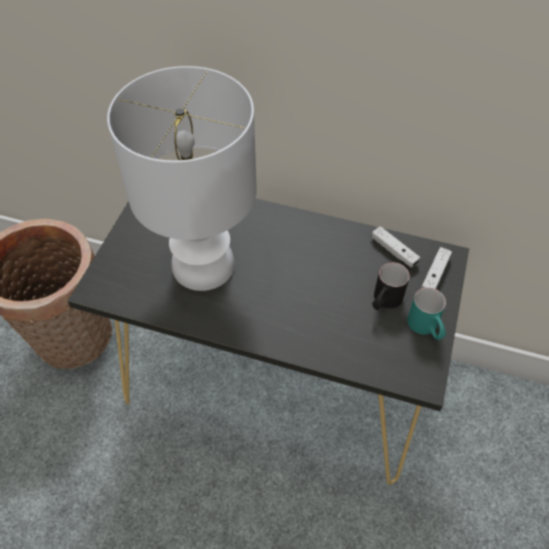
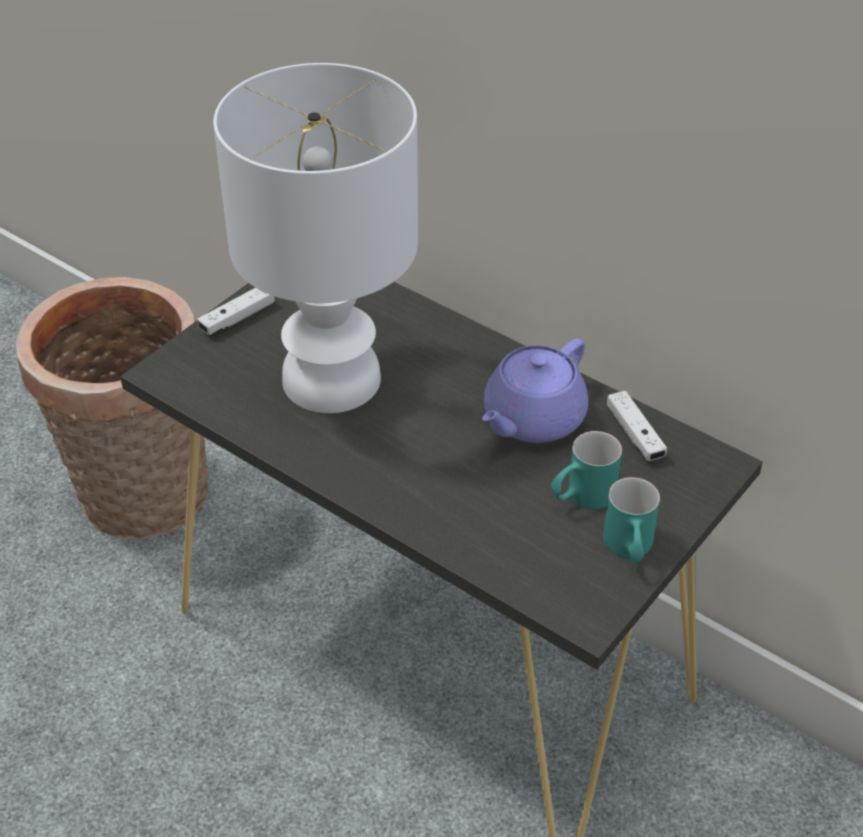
camera: 20 degrees right, 10 degrees down
black mug [372,262,410,310] -> turquoise mug [551,431,622,509]
white game controller [421,247,452,289] -> white game controller moved to [197,288,275,335]
none -> purple teapot [482,339,588,443]

